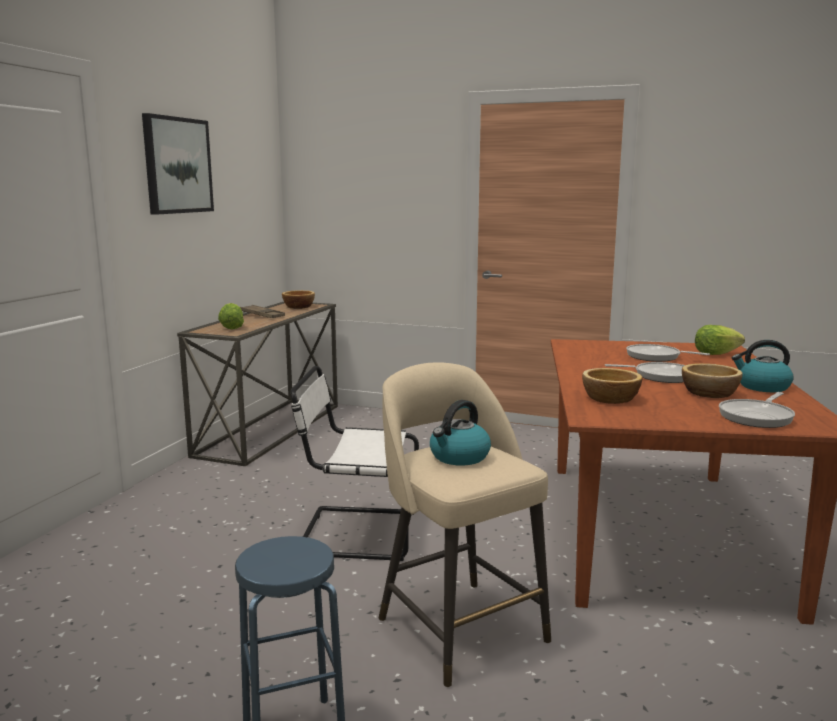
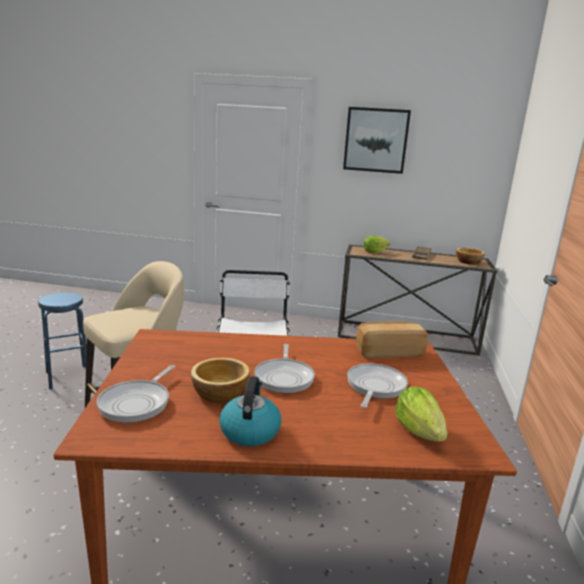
camera: 80 degrees right, 5 degrees up
kettle [430,400,491,466] -> none
bowl [582,368,642,404] -> none
frying pan [719,392,795,428] -> frying pan turned 105 degrees counterclockwise [97,365,175,423]
none -> bread [356,322,428,358]

